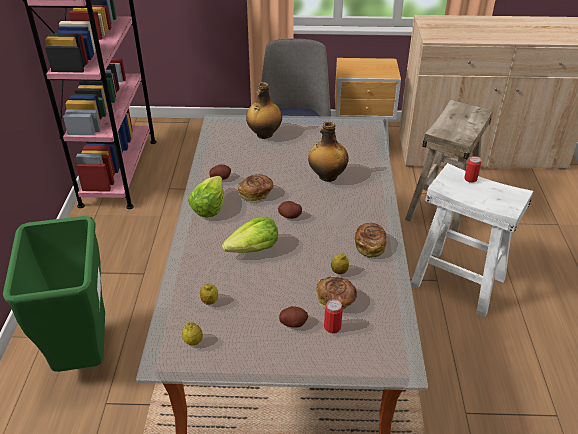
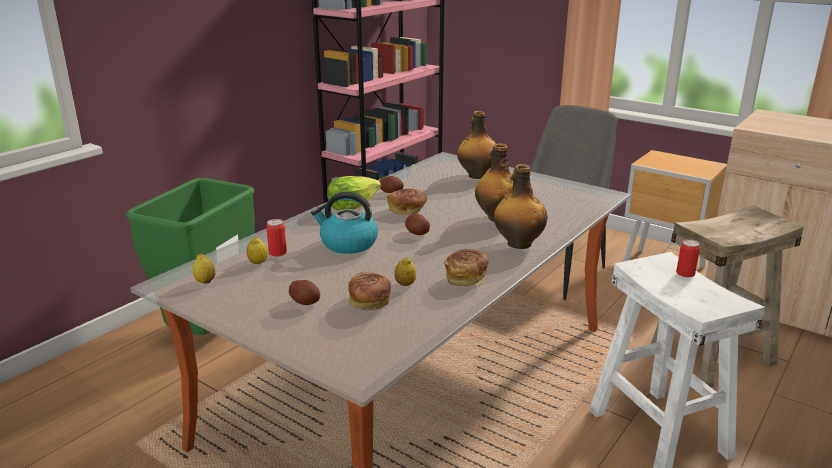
camera: 35 degrees right, 15 degrees down
lettuce [222,217,278,253] -> kettle [311,192,378,254]
can [324,299,343,333] -> can moved to [266,219,287,256]
none -> bottle [494,164,547,249]

